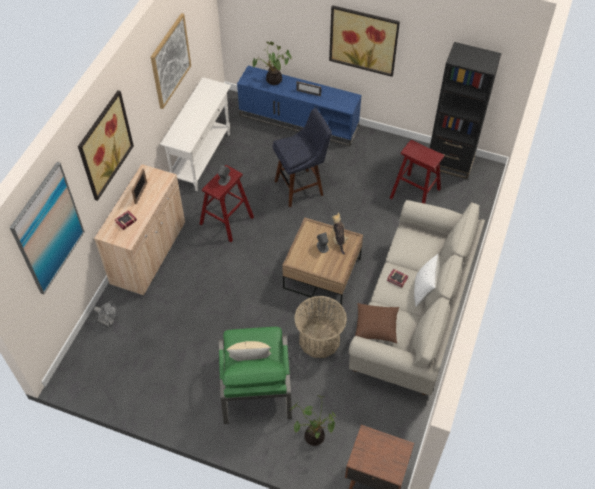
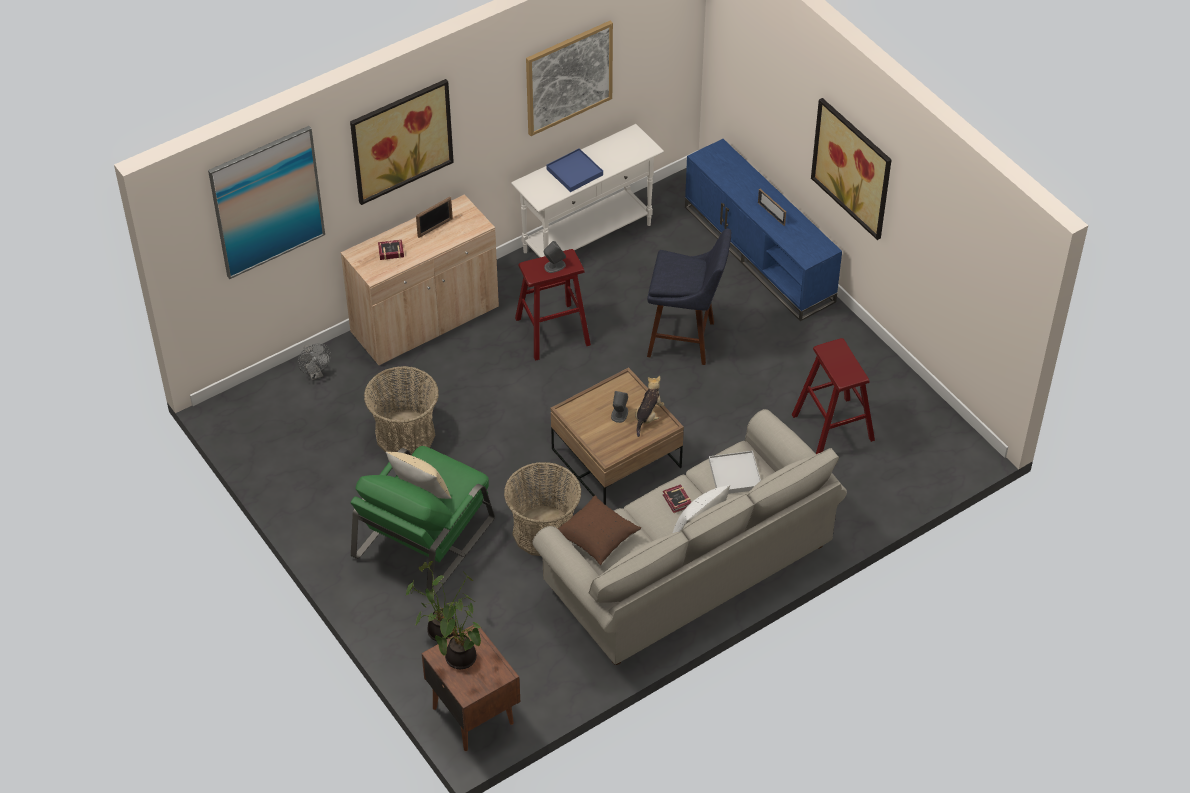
camera: 35 degrees right, 5 degrees down
potted plant [253,42,292,85] -> potted plant moved to [415,593,481,669]
black bookcase [430,42,502,179] -> none
none -> basket [364,366,439,455]
none -> blue tray [546,148,603,192]
none -> white tray [709,451,761,494]

